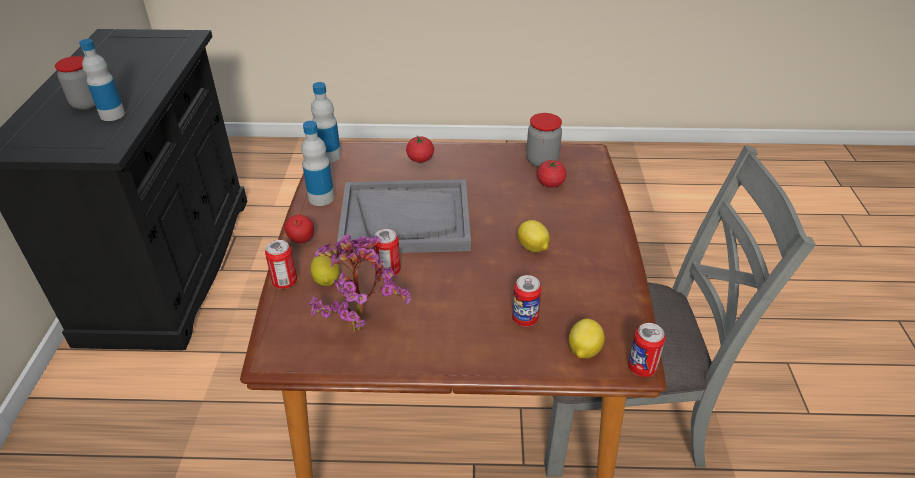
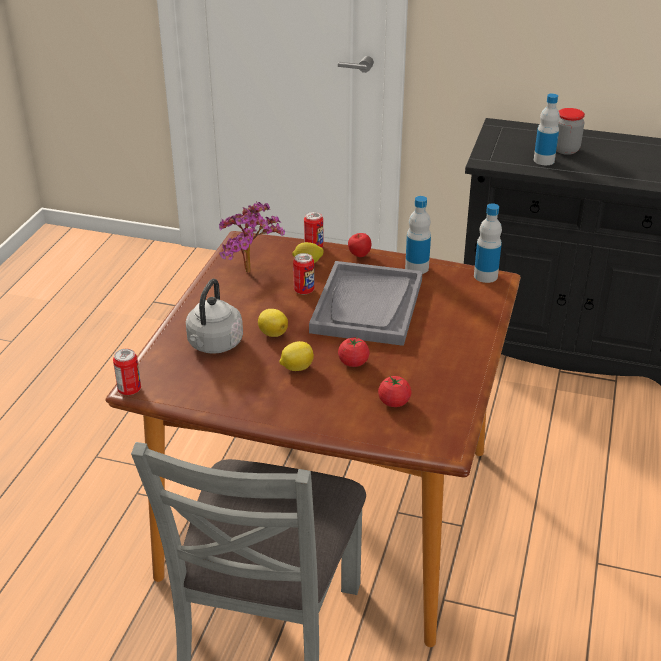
camera: 105 degrees right, 5 degrees down
tomato [406,136,434,163] -> tomato moved to [338,337,370,367]
can [512,275,542,327] -> grey kettle [186,279,243,354]
jar [526,113,562,168] -> none
lemon [569,318,605,358] -> lemon moved to [258,309,288,337]

